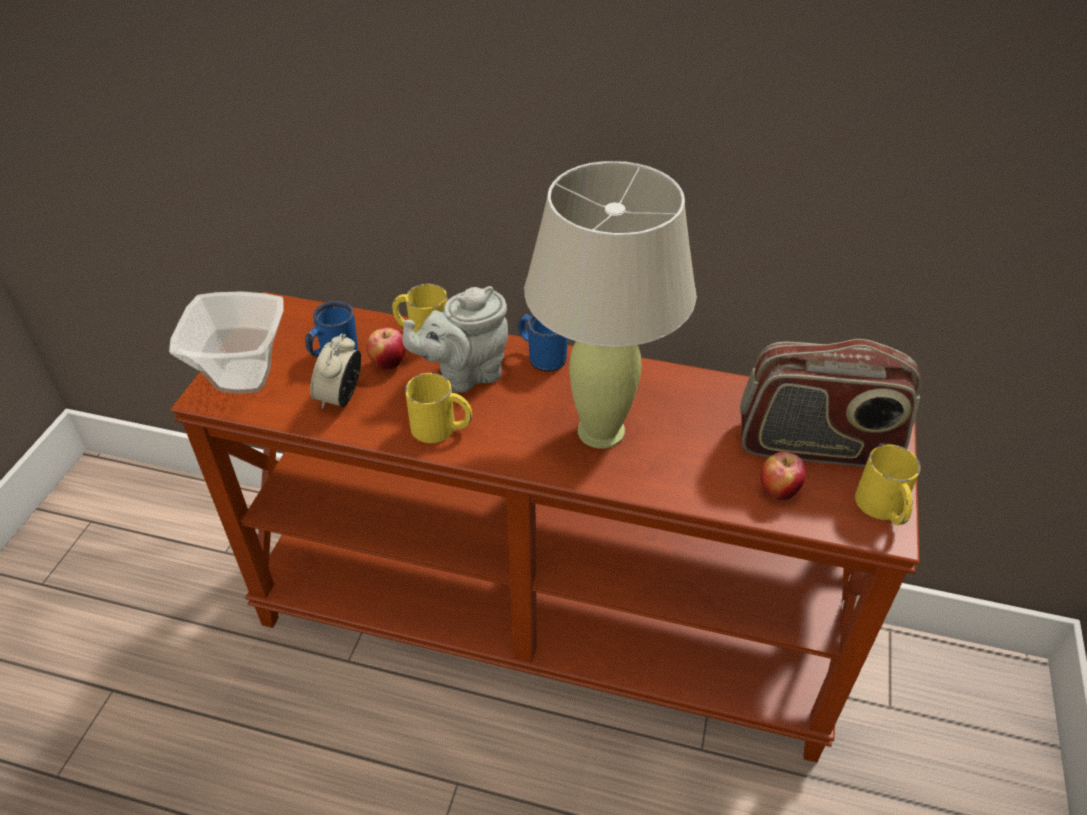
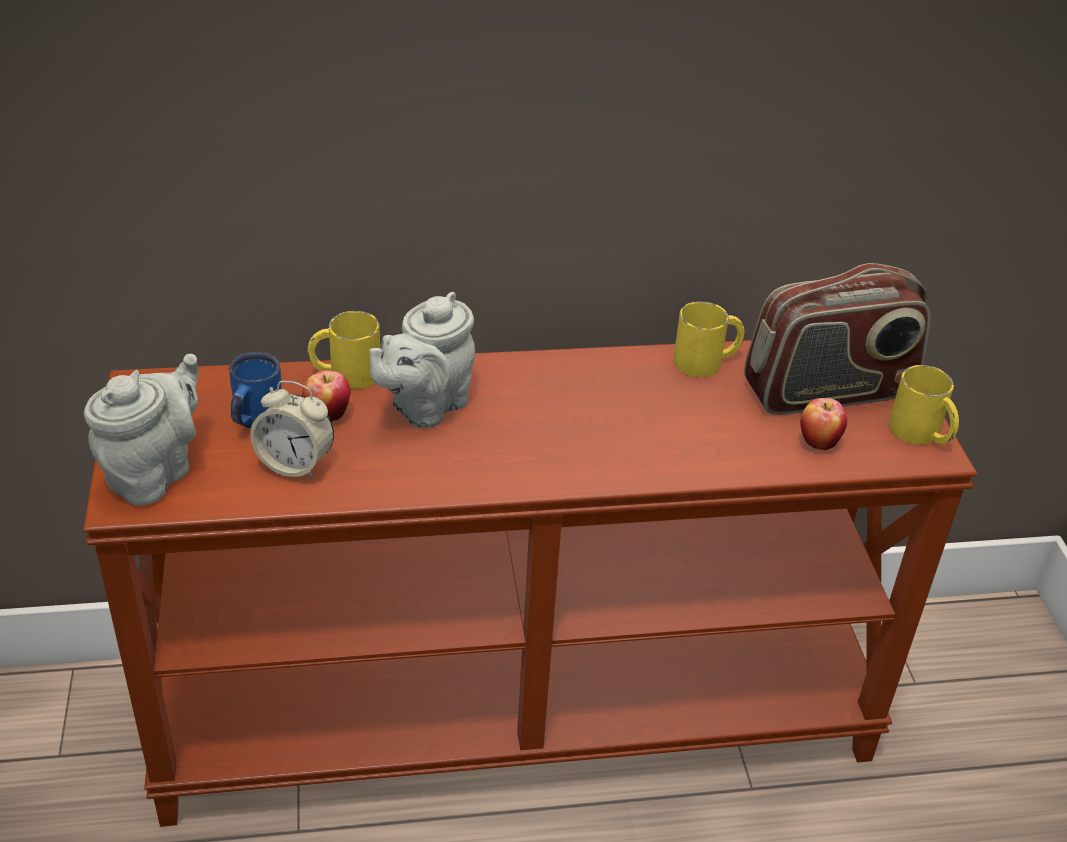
camera: 25 degrees left, 5 degrees down
bowl [169,291,284,394] -> grey teapot [84,354,199,506]
alarm clock [310,333,361,410] -> alarm clock turned 60 degrees counterclockwise [250,381,334,479]
yellow mug [405,373,472,443] -> yellow mug moved to [673,301,745,377]
blue mug [518,314,568,372] -> none
beige table lamp [524,161,697,449] -> none

